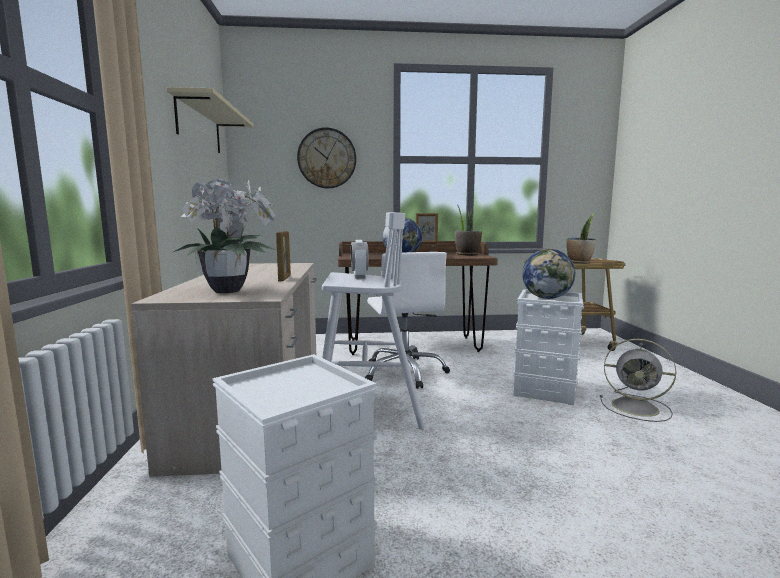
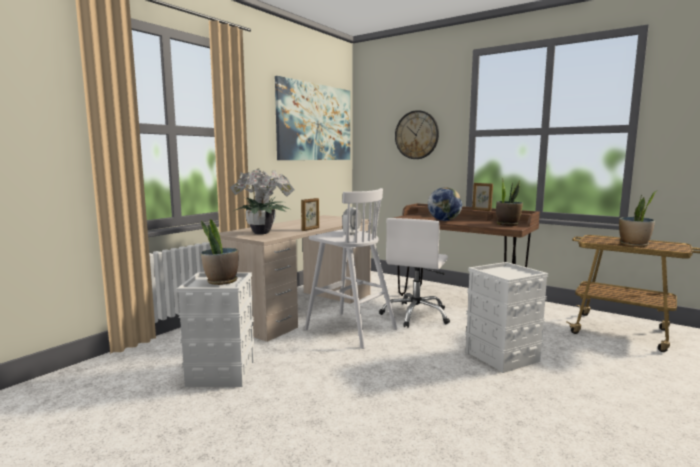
camera: 40 degrees right, 0 degrees up
beige shelf [167,87,254,153] -> picture [275,76,350,160]
globe [522,249,575,299] -> none
grey fan [600,339,676,422] -> none
none -> potted plant [201,219,238,285]

